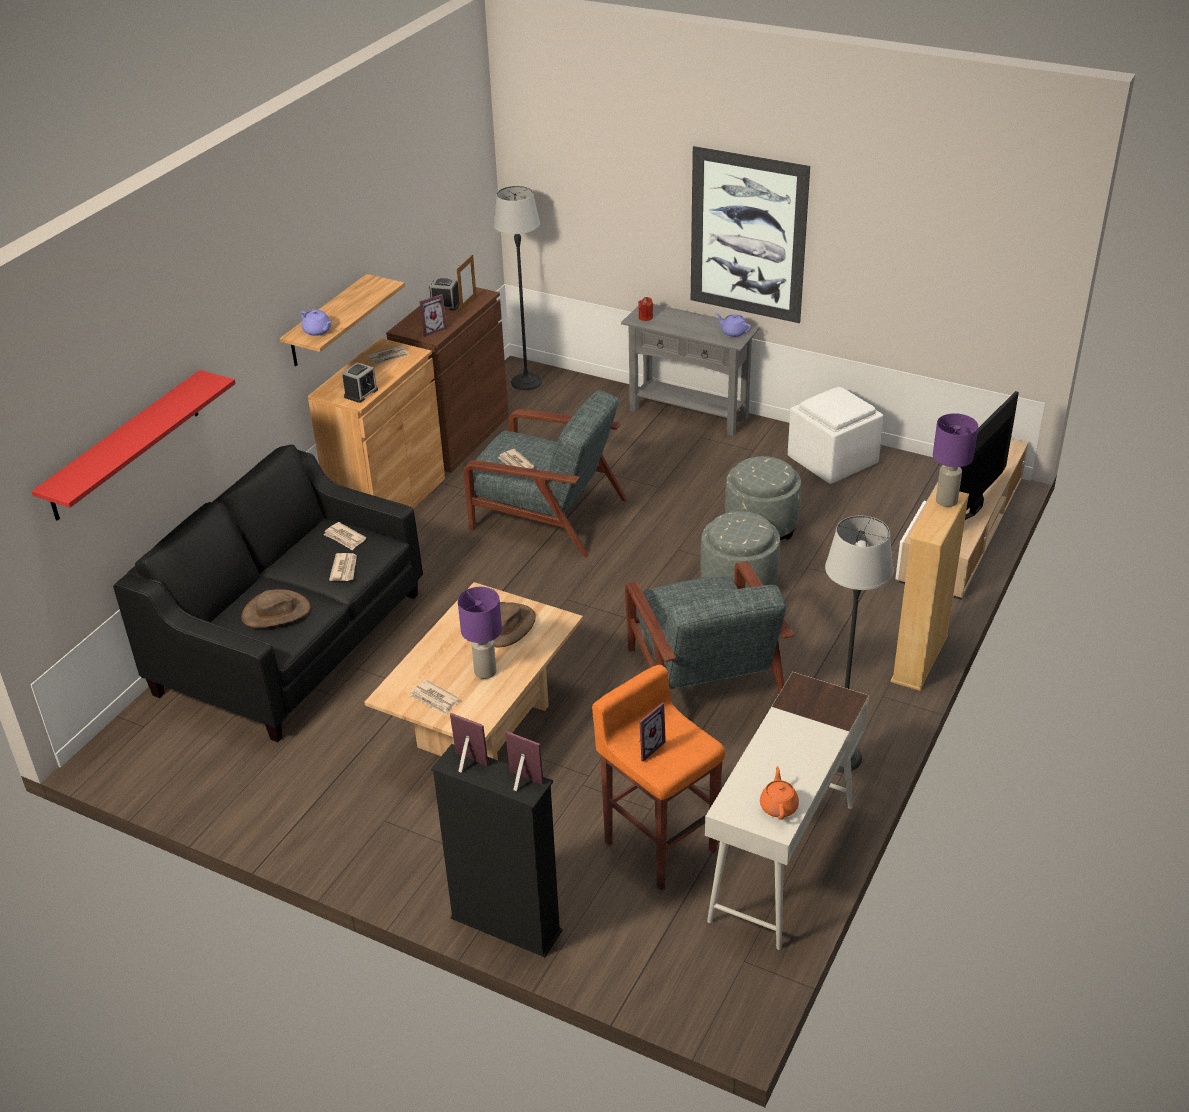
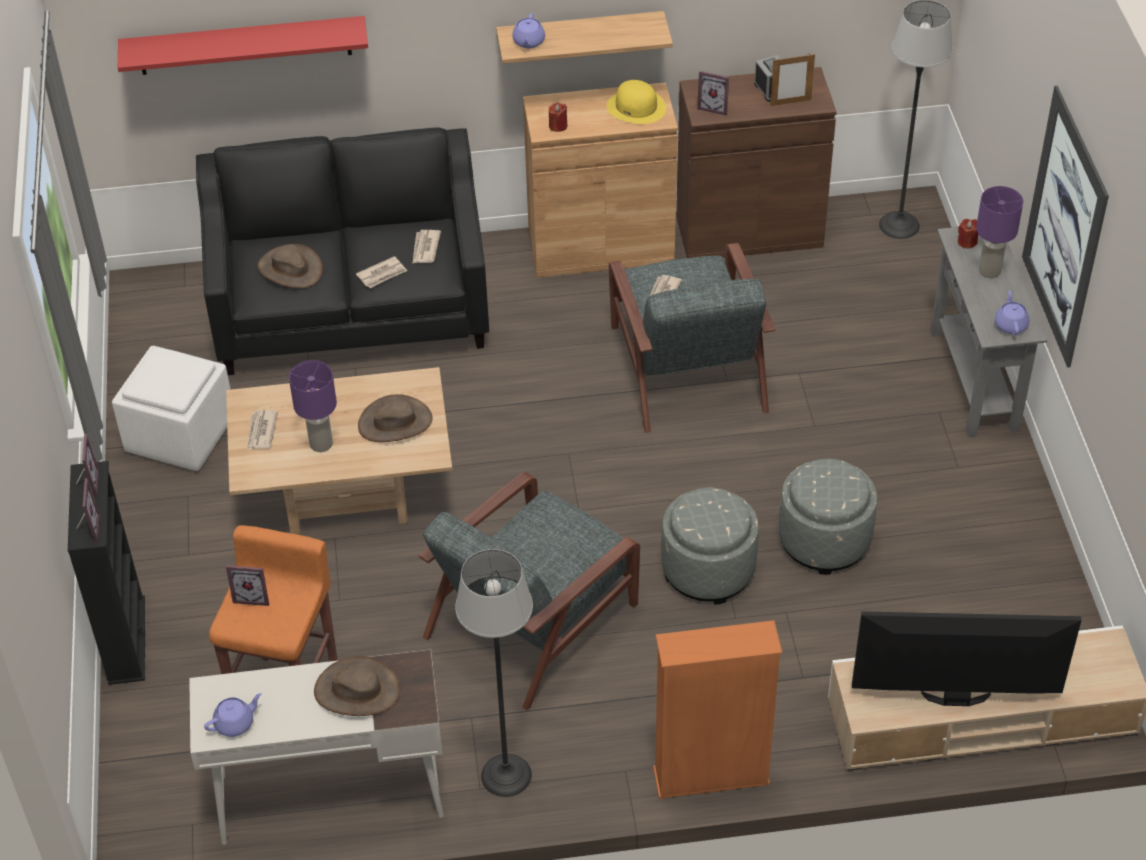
camera: 55 degrees right, 10 degrees up
alarm clock [342,362,378,403] -> red candle [549,102,568,132]
newspaper [366,345,410,365] -> yellow hat [606,80,666,124]
orange teapot [760,766,799,819] -> purple teapot [204,693,262,737]
white ottoman [788,387,884,484] -> white ottoman moved to [112,346,231,471]
beige bookcase [890,489,969,691] -> orange bookcase [653,620,782,799]
purple table lamp [933,413,978,507] -> purple table lamp moved to [976,186,1023,278]
none -> brown hat [314,656,400,716]

